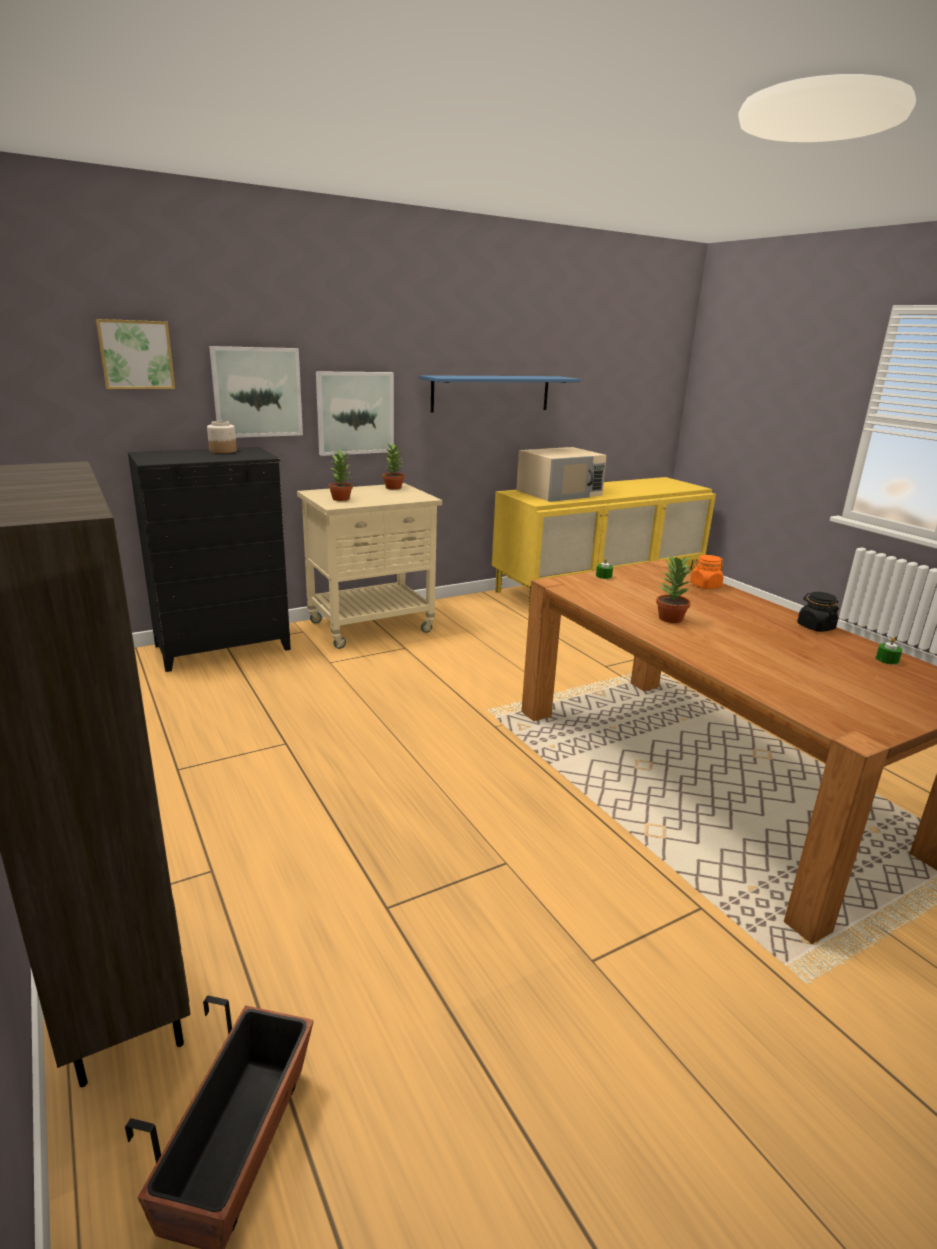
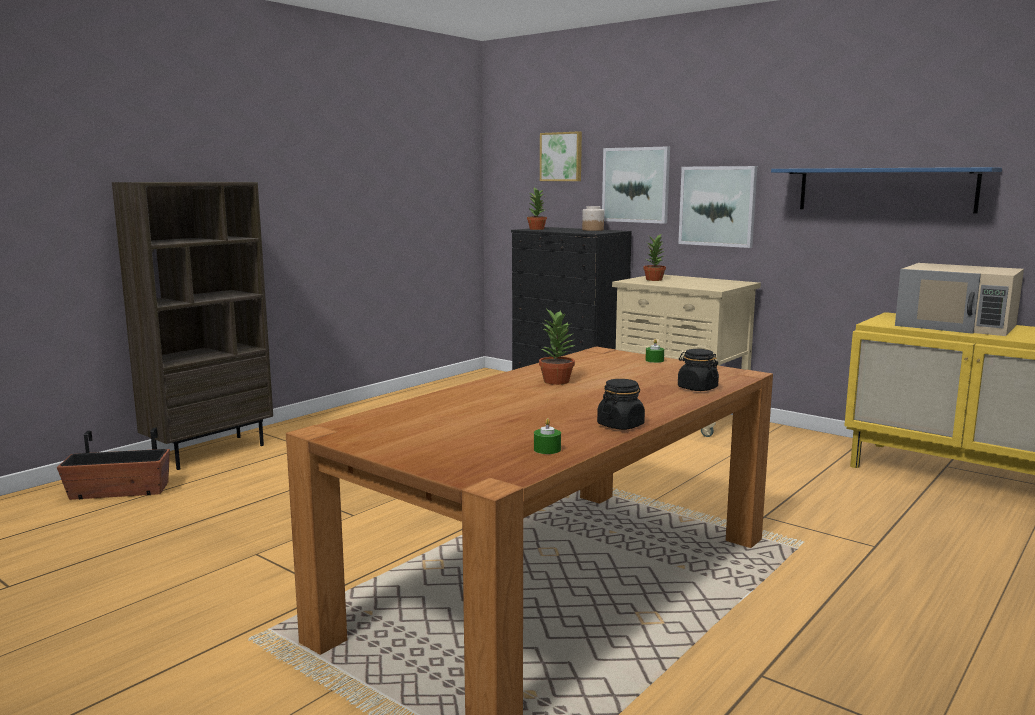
camera: 70 degrees right, 10 degrees down
potted plant [383,443,404,490] -> potted plant moved to [527,187,547,230]
orange jar [690,555,723,589] -> black jar [678,349,719,391]

